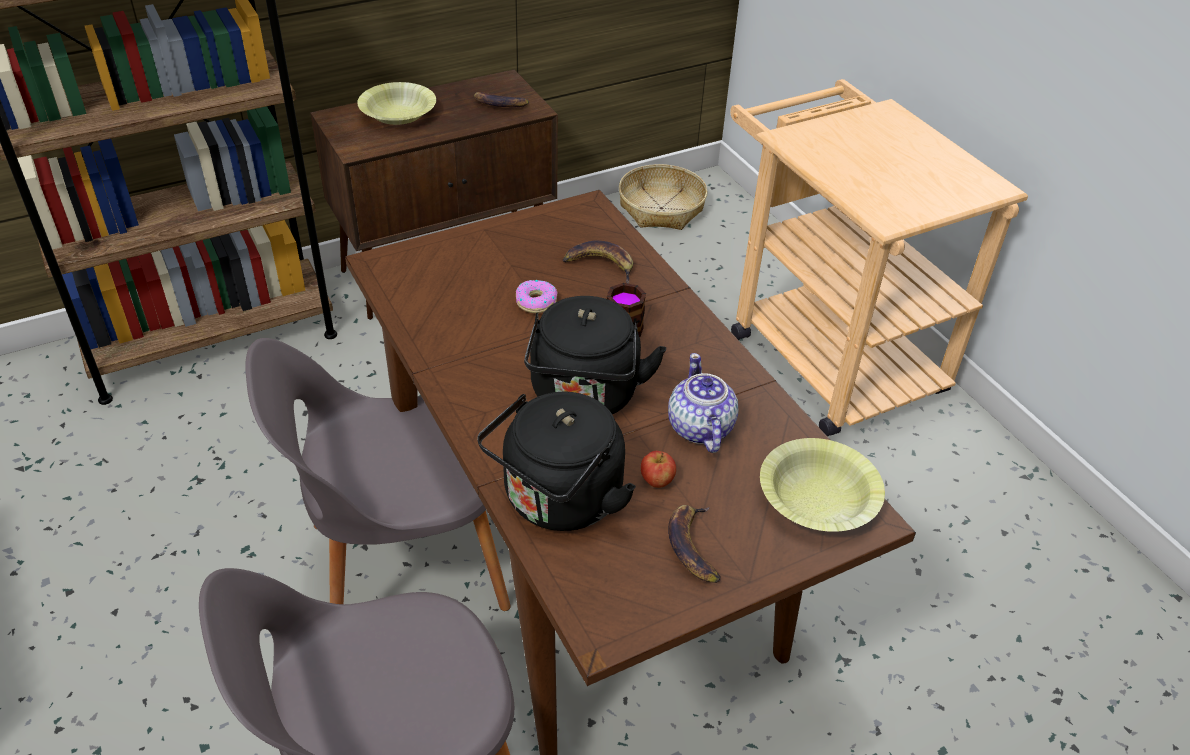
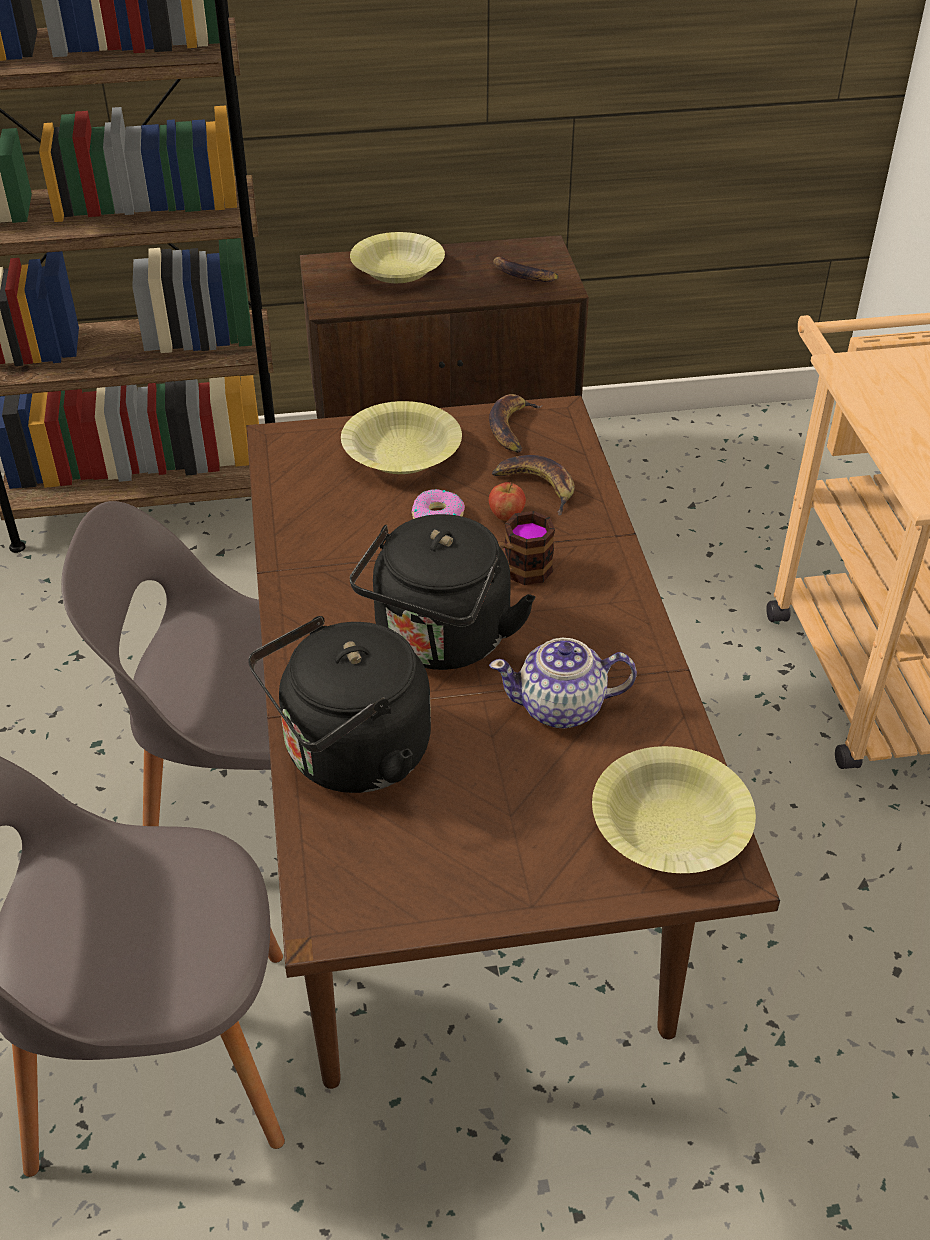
camera: 20 degrees right, 0 degrees up
basket [619,164,708,230] -> none
apple [641,451,676,488] -> apple moved to [489,482,526,521]
teapot [668,353,738,453] -> teapot turned 105 degrees counterclockwise [489,638,637,728]
banana [668,505,721,583] -> banana moved to [489,394,543,453]
none -> yellow bowl [341,401,462,474]

